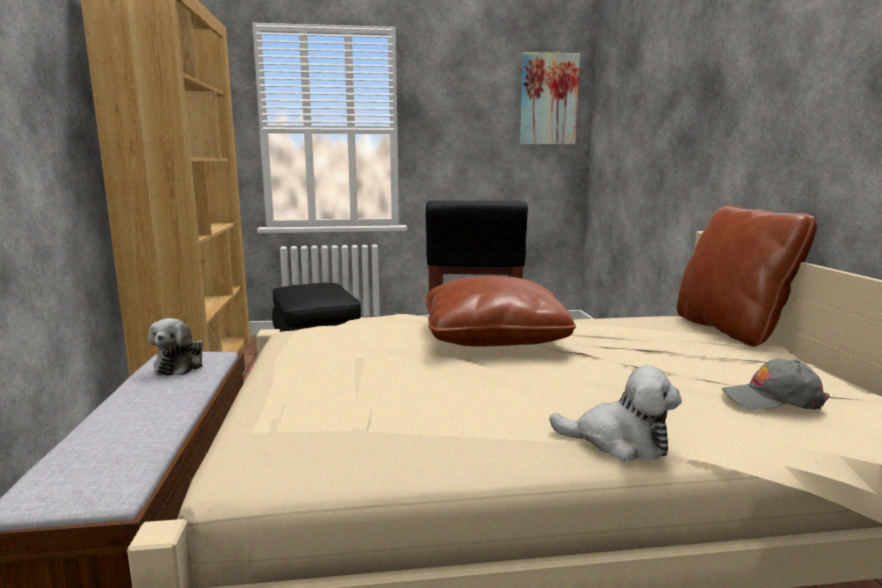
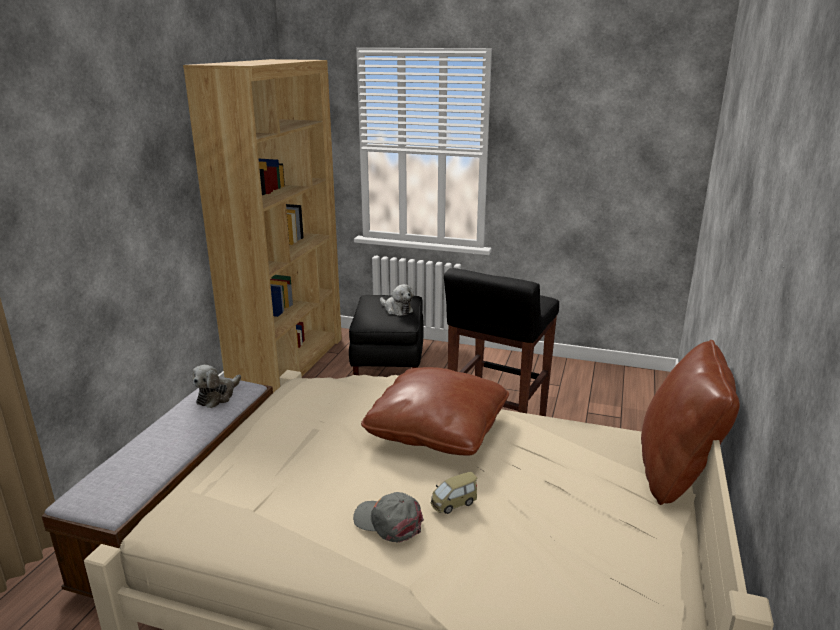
camera: 25 degrees right, 10 degrees up
picture [520,52,580,145] -> none
plush toy [549,365,682,461] -> plush toy moved to [380,284,414,316]
grey cap [722,359,830,410] -> grey cap moved to [353,492,424,543]
none -> toy car [431,472,477,514]

